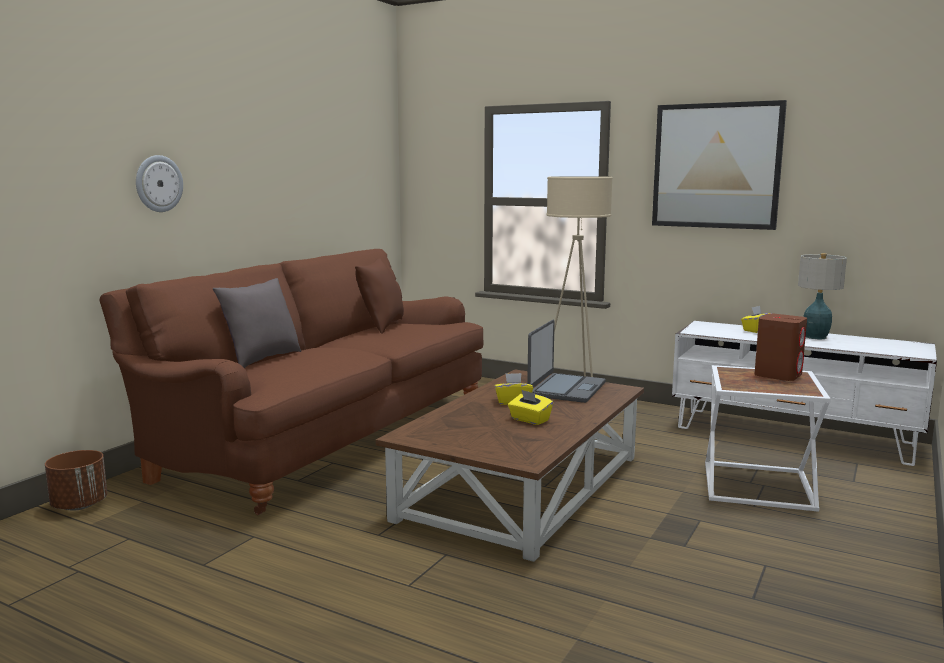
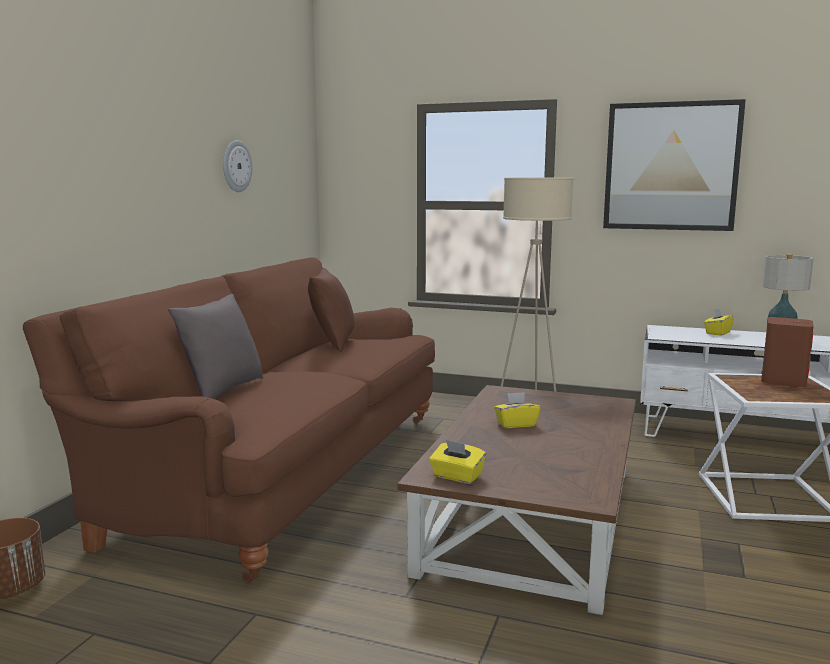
camera: 10 degrees left, 0 degrees up
wall clock [136,155,183,212] -> wall clock moved to [223,140,252,192]
yellow tissue box [508,390,553,425] -> yellow tissue box moved to [429,440,486,484]
laptop [527,320,606,403] -> none

